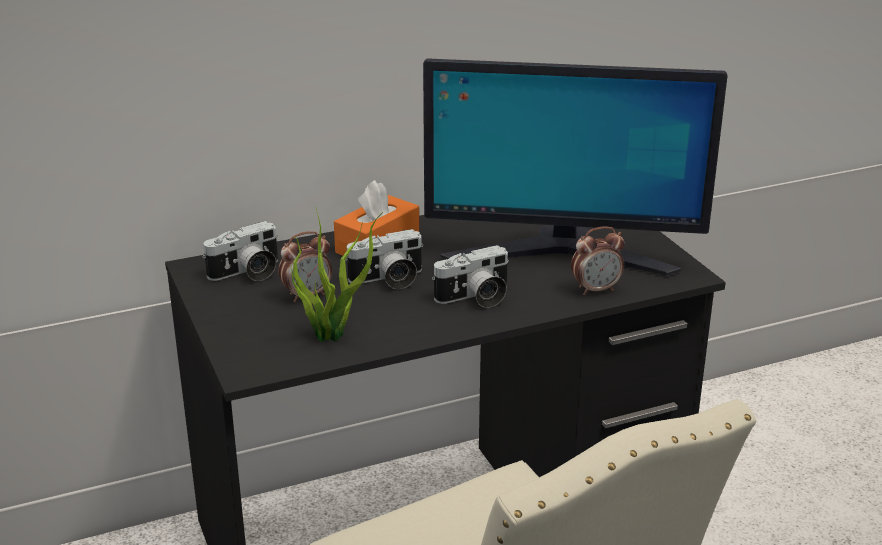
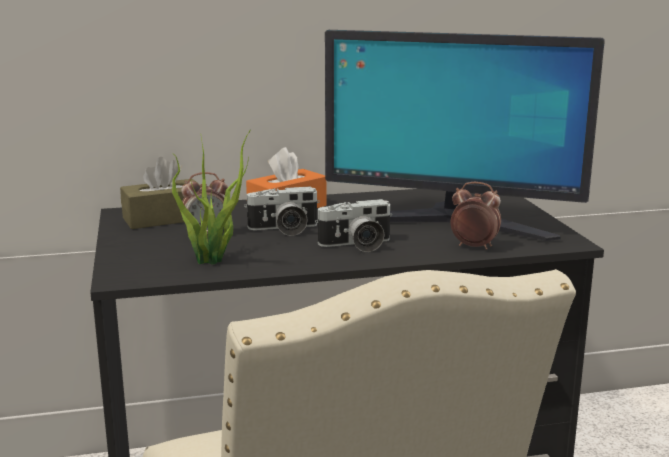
camera: 10 degrees right, 10 degrees down
camera [202,221,278,281] -> brown tissue box [120,157,196,229]
alarm clock [571,226,624,295] -> alarm clock turned 150 degrees counterclockwise [451,182,501,250]

